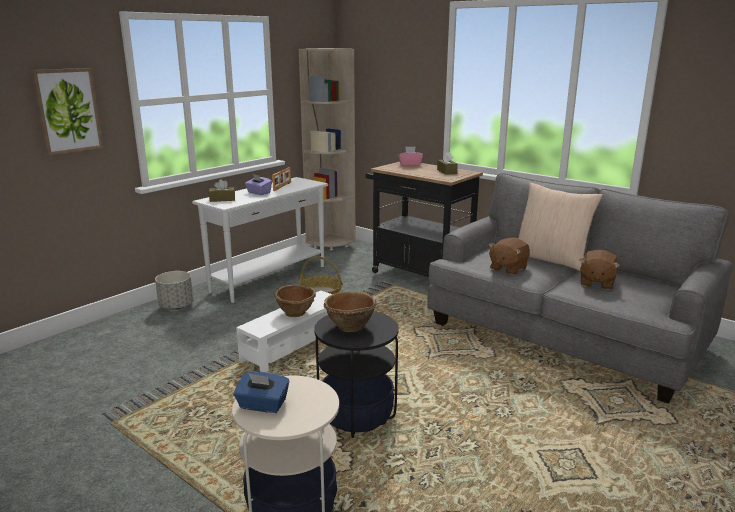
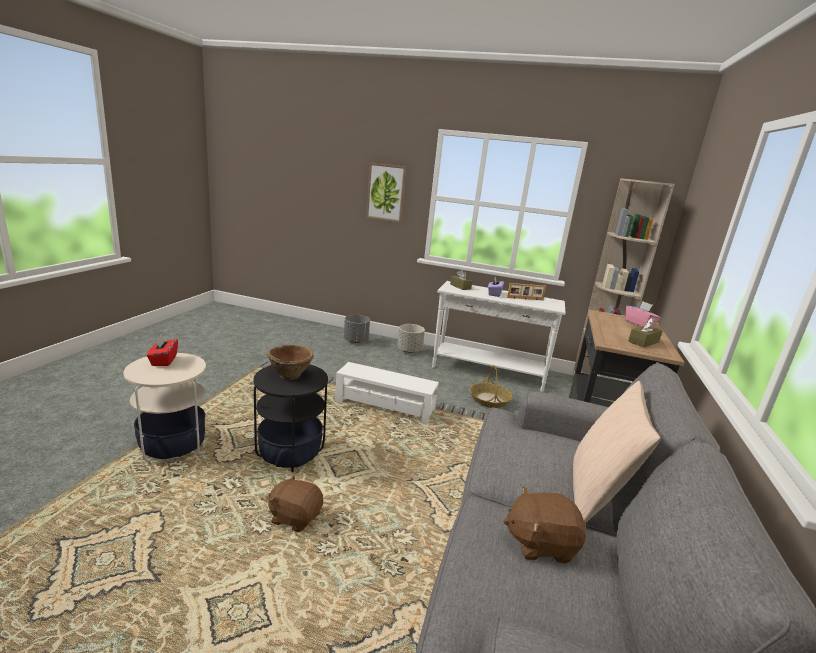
camera: 65 degrees right, 0 degrees up
blue tissue box [233,372,289,413] -> red tissue box [147,335,178,366]
brown bowl [274,285,316,317] -> none
brown plush toy [488,237,530,275] -> brown plush toy moved to [268,474,323,532]
none -> grey planter [344,315,370,343]

